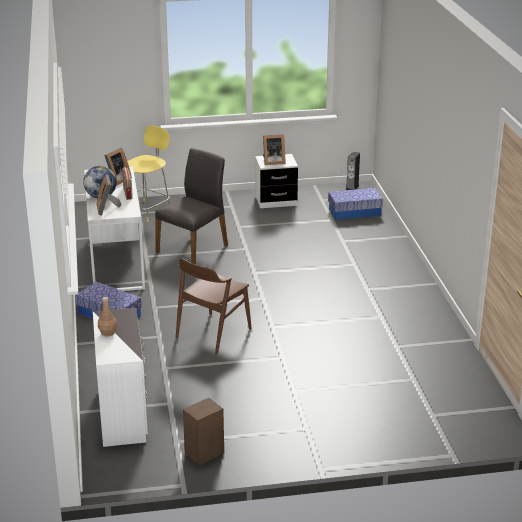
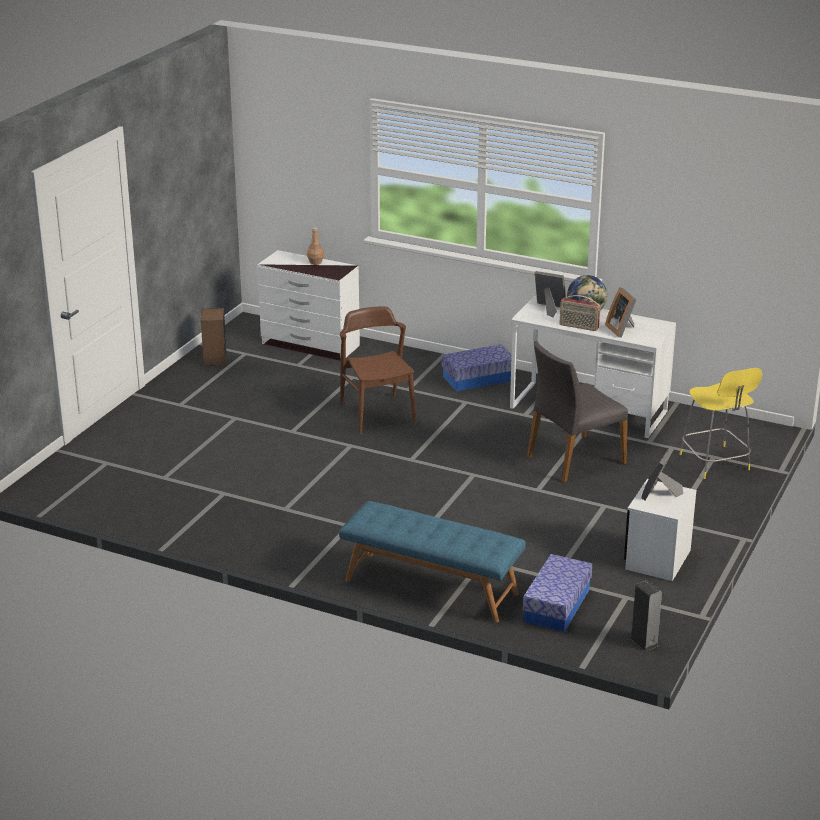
camera: 125 degrees right, 0 degrees up
grey chair [155,148,228,264] -> grey chair turned 75 degrees clockwise [527,341,628,483]
none -> blue bench [339,501,526,623]

